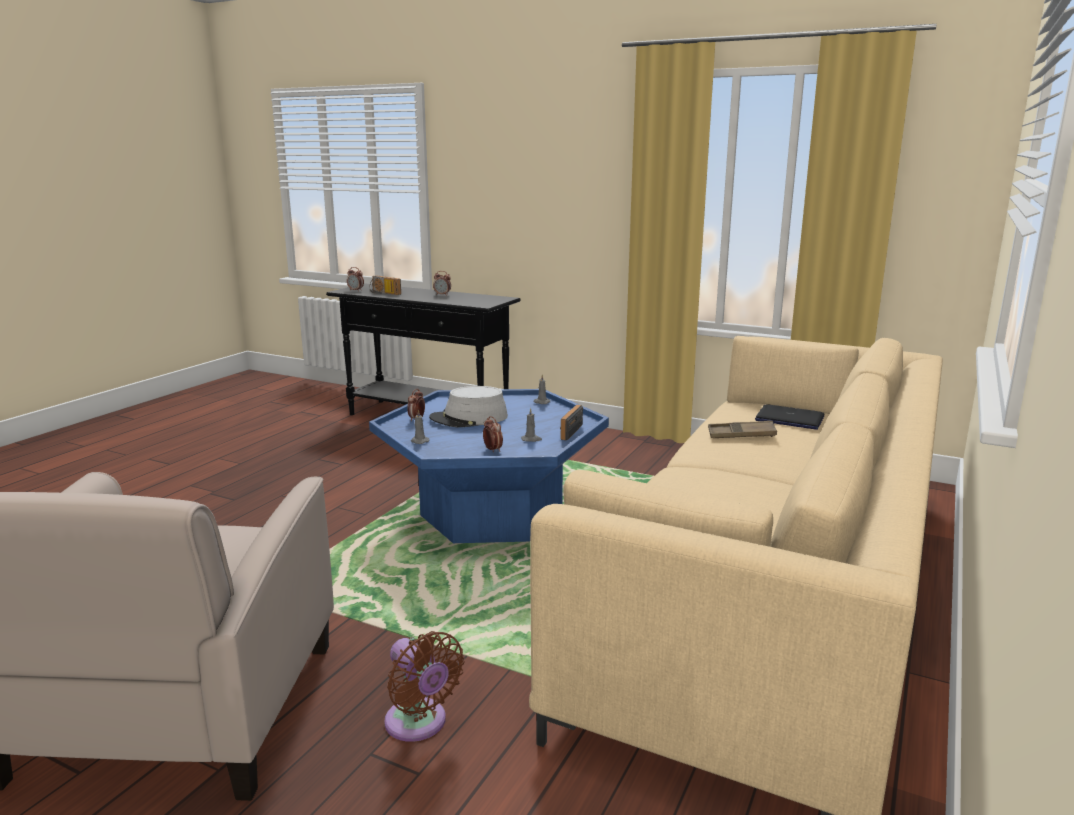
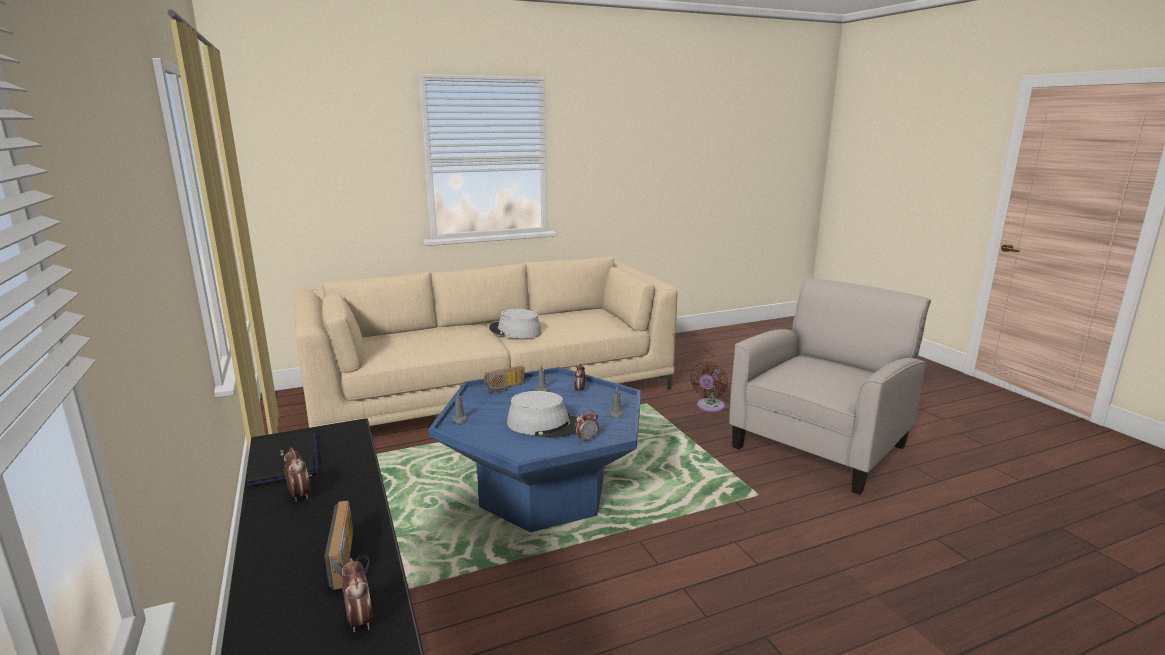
camera: 140 degrees left, 0 degrees up
brown fan [384,631,464,742] -> brown fan turned 150 degrees counterclockwise [690,362,728,412]
brown tray [708,421,777,438] -> none
laptop [755,405,824,430] -> laptop moved to [247,432,319,487]
none -> grey hat [489,309,542,338]

